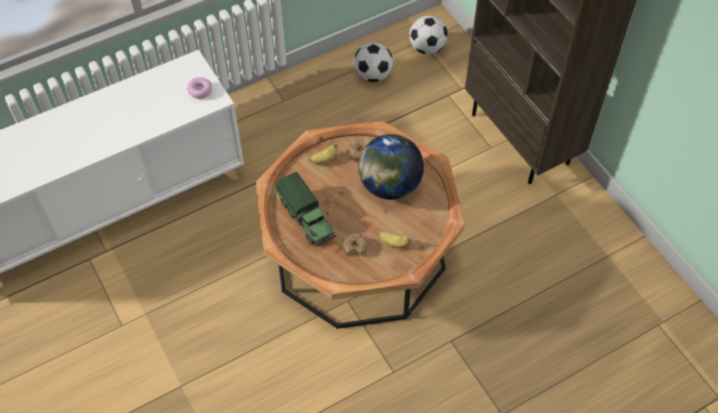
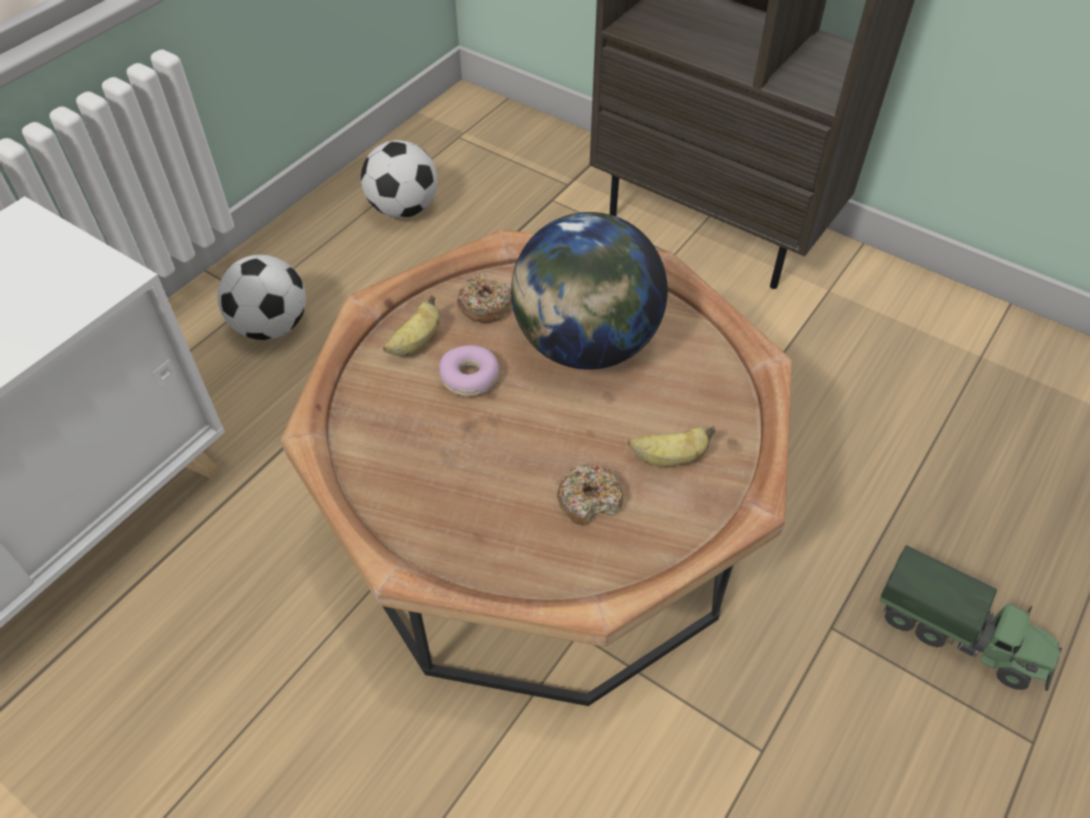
camera: 25 degrees left, 5 degrees down
donut [187,77,212,99] -> donut moved to [439,345,500,396]
toy truck [276,172,336,247] -> toy truck moved to [879,545,1062,691]
football [409,16,448,55] -> football moved to [218,255,306,340]

